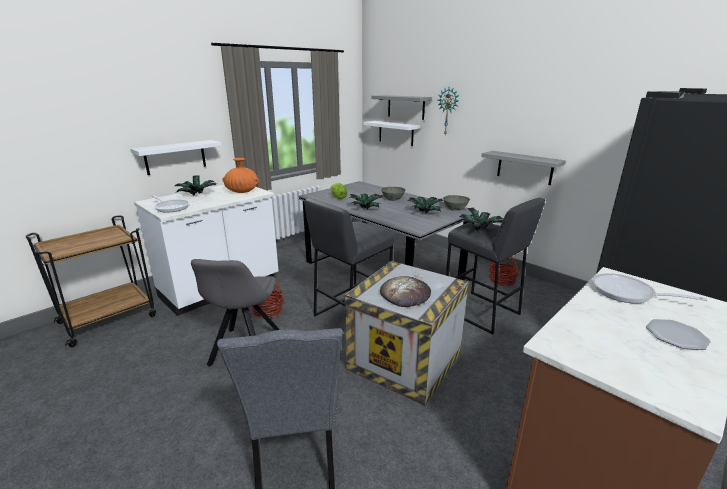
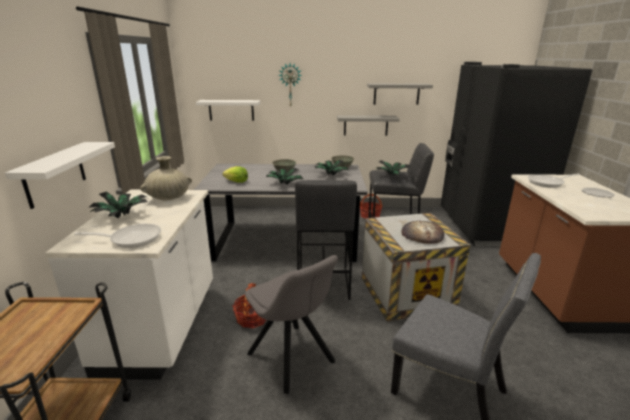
camera: 45 degrees left, 0 degrees up
orange vase [222,158,259,193] -> beige vase [140,156,192,200]
grey shelf [371,95,432,120] -> grey shelf moved to [367,83,433,105]

